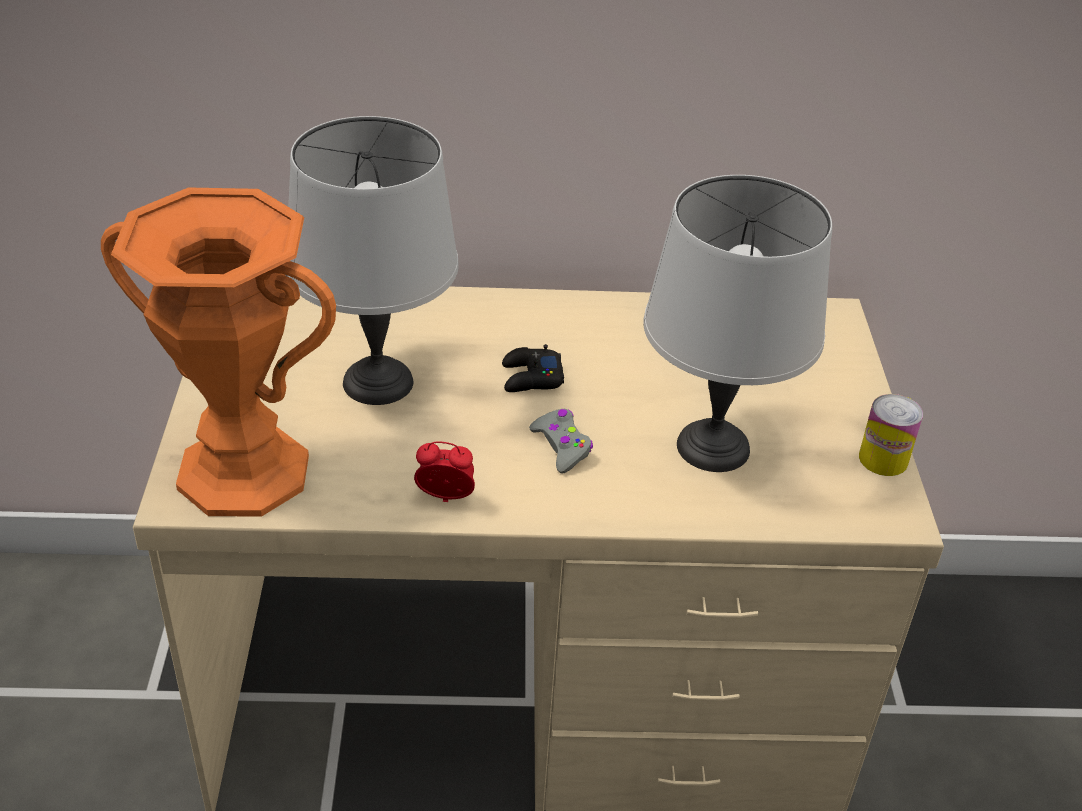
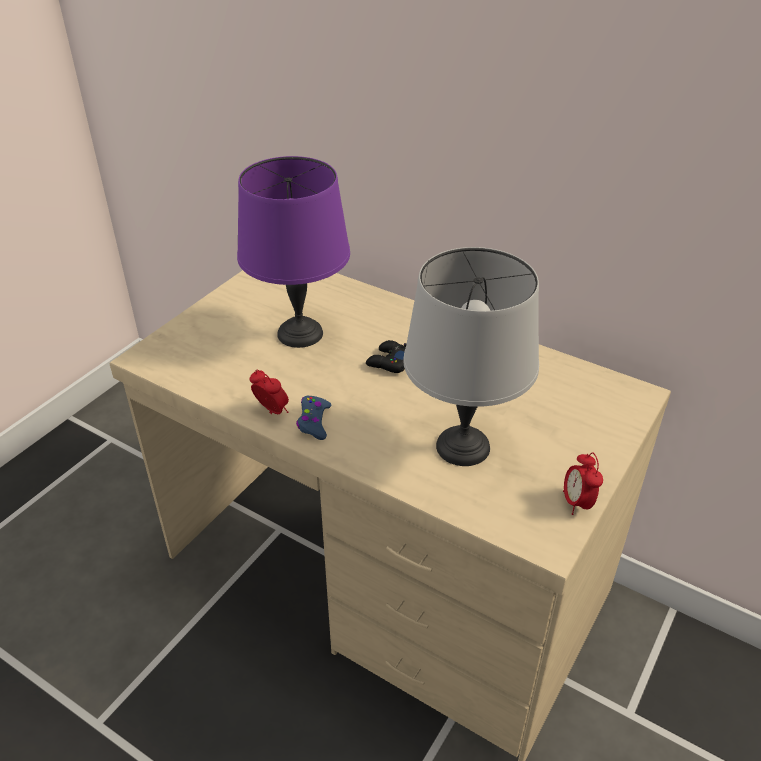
camera: 35 degrees right, 0 degrees up
orange vase [101,187,336,517] -> none
grey table lamp [286,116,459,405] -> purple table lamp [237,156,350,348]
grey game controller [529,409,593,473] -> none
can [859,394,923,476] -> alarm clock [563,452,603,515]
none -> blue game controller [296,396,331,440]

